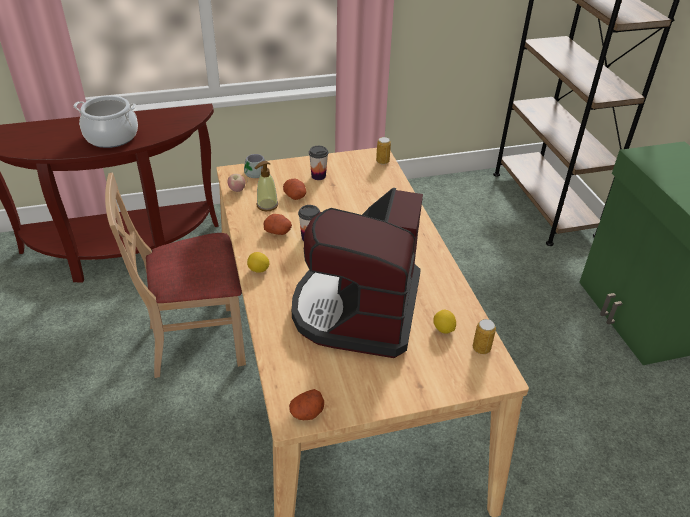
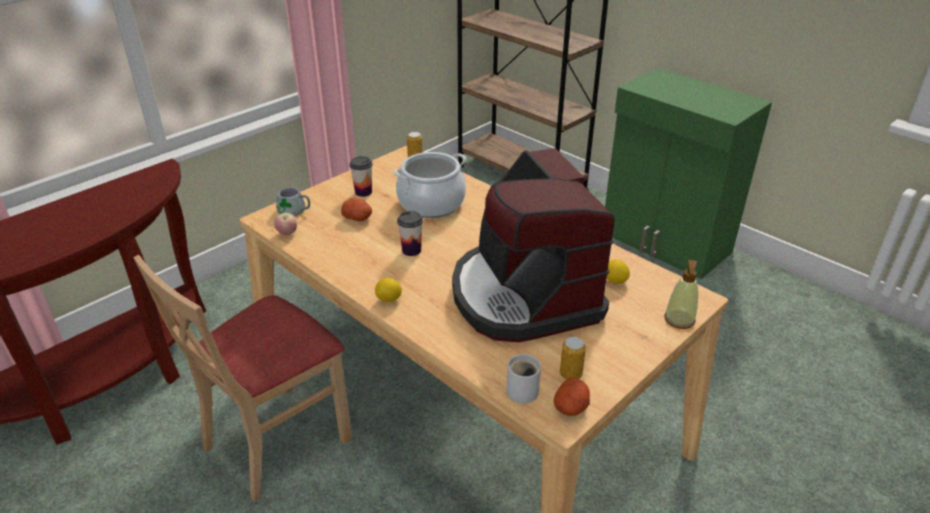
camera: 30 degrees left, 5 degrees down
cooking pot [74,95,138,148] -> cooking pot moved to [393,152,466,218]
soap dispenser [255,161,278,211] -> soap dispenser moved to [664,259,698,329]
potato [263,214,292,235] -> none
can [473,319,496,354] -> can moved to [560,336,586,379]
none -> white mug [506,354,541,404]

